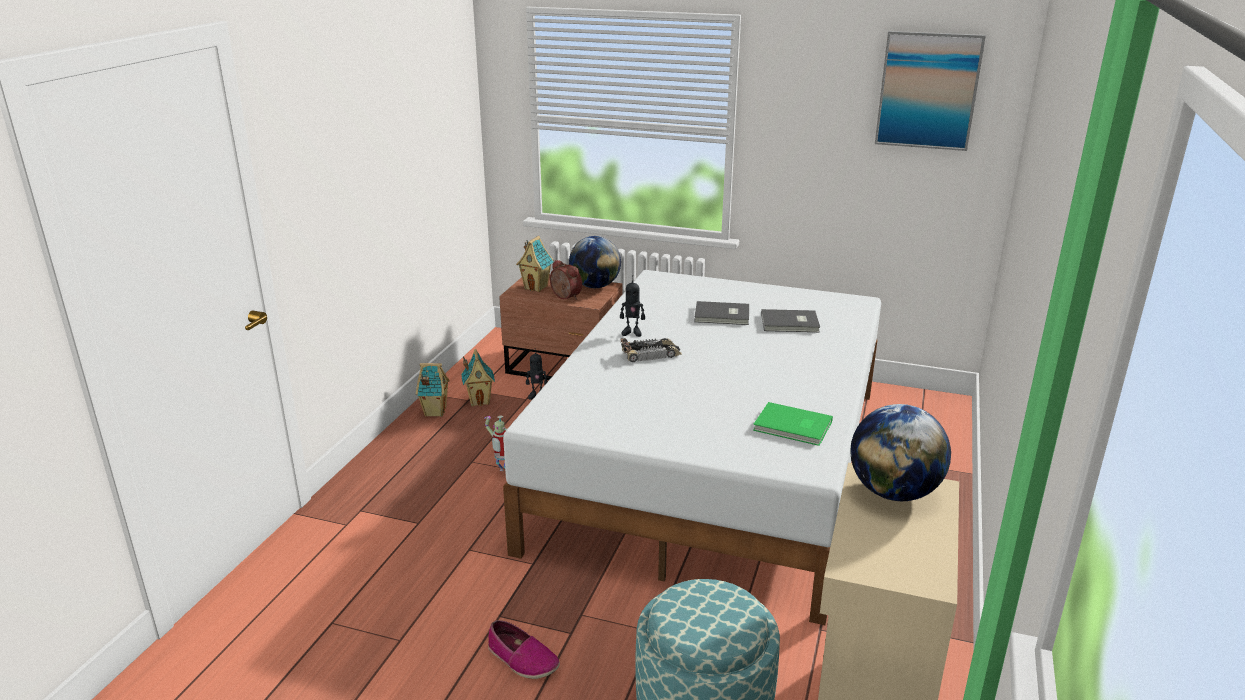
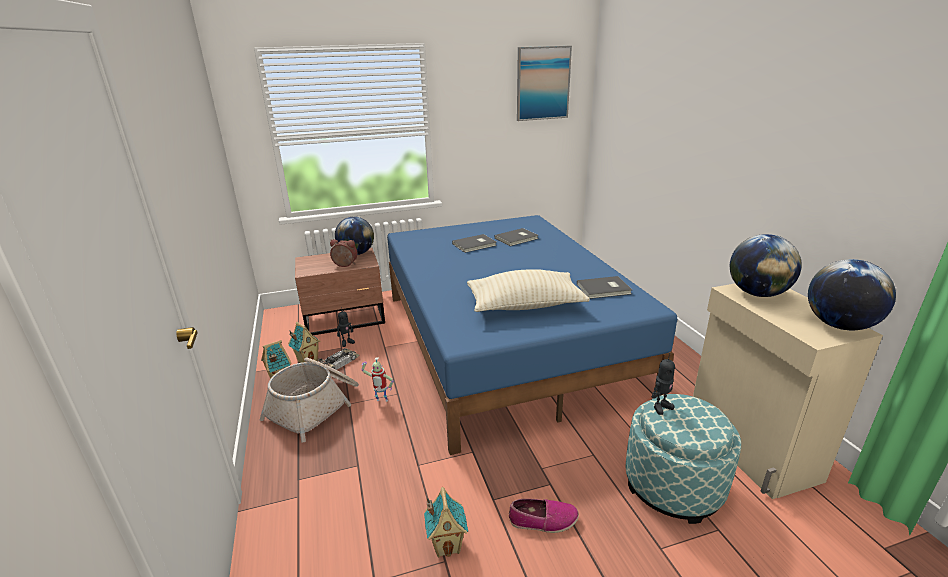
camera: 35 degrees left, 0 degrees up
white bed [503,270,881,625] -> blue bed [387,215,677,455]
toy house [516,236,554,292] -> toy house moved to [424,487,468,557]
toy robot [620,275,645,337] -> toy robot moved to [652,353,675,415]
toy car [620,338,682,362] -> toy car moved to [317,348,360,370]
green book [753,402,833,446] -> grey book [577,276,632,299]
none -> basket [260,358,359,443]
none -> beige pillow [467,269,590,312]
none -> globe [808,259,896,330]

